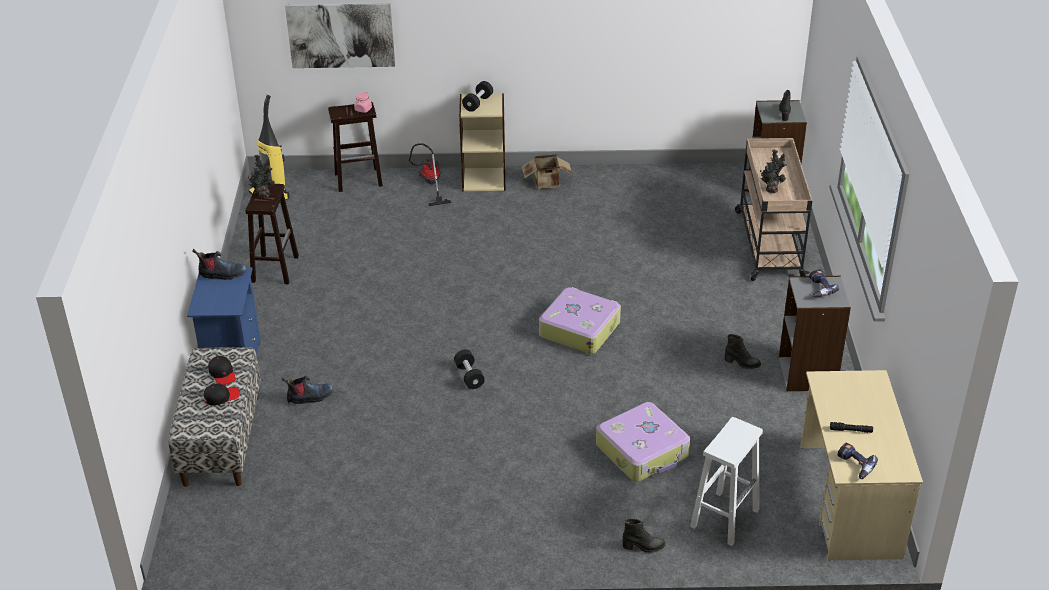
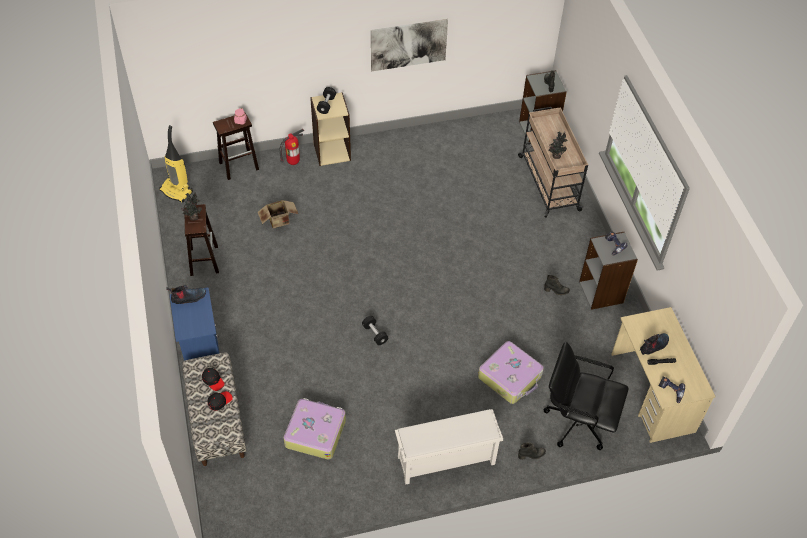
camera: 15 degrees left, 15 degrees up
boot [282,376,334,404] -> boot moved to [640,333,669,355]
picture [285,3,395,68] -> picture moved to [371,19,448,72]
vacuum cleaner [409,143,451,206] -> fire extinguisher [279,129,304,165]
cardboard box [522,154,573,189] -> cardboard box moved to [258,200,298,228]
suitcase [539,287,621,354] -> suitcase moved to [284,398,346,460]
white stool [690,417,763,546] -> black office chair [544,342,629,450]
none -> white shoe rack [395,409,503,485]

